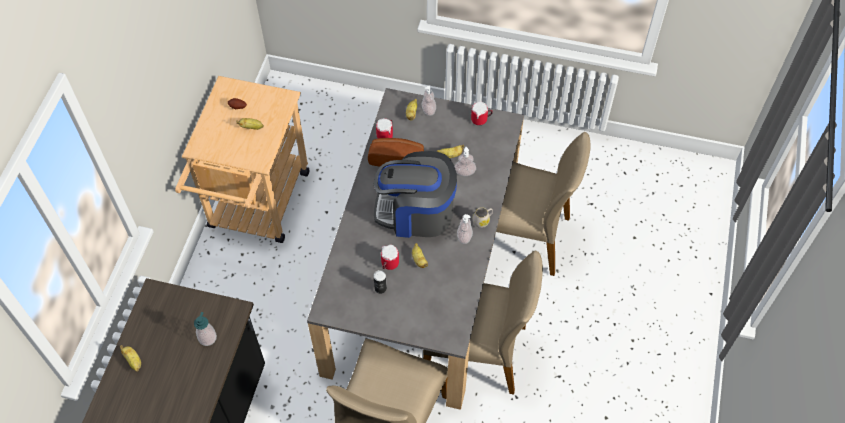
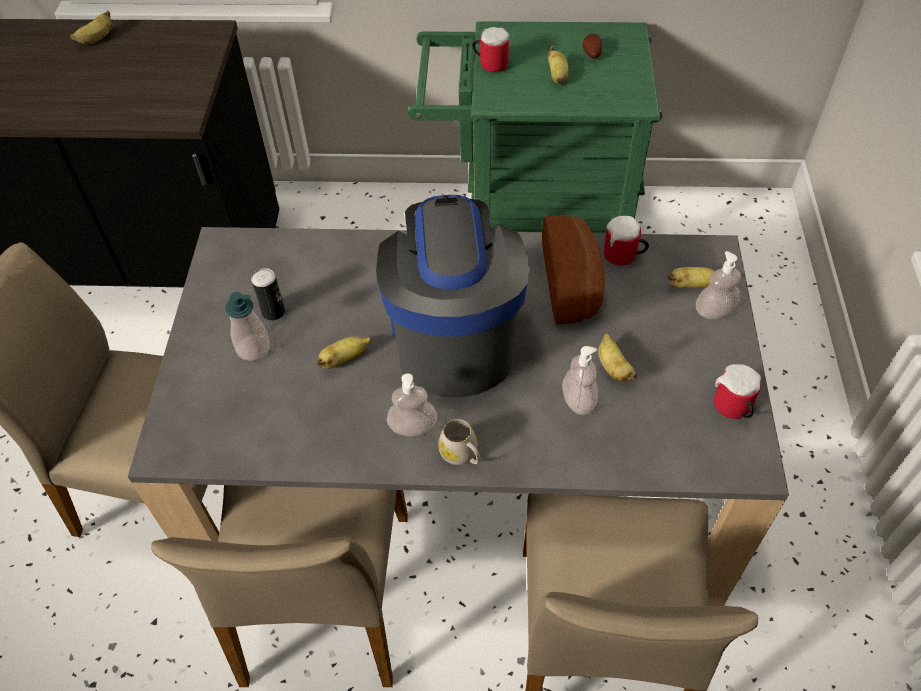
camera: 80 degrees right, 5 degrees down
beige cart [175,76,309,243] -> green cart [408,21,662,233]
soap dispenser [194,312,217,346] -> soap dispenser moved to [226,292,270,361]
mug [381,244,399,270] -> mug moved to [472,27,510,72]

